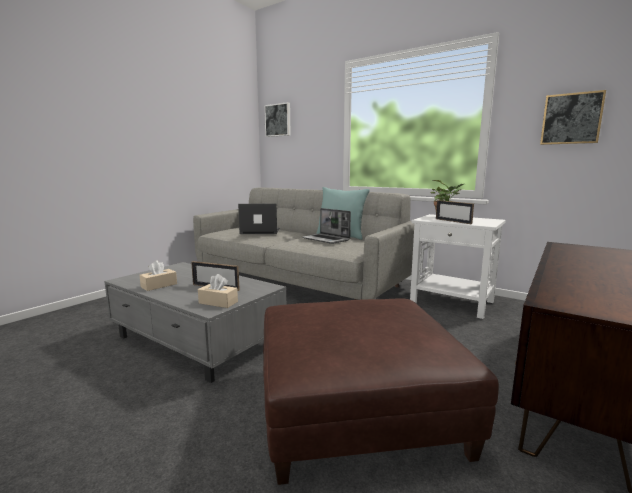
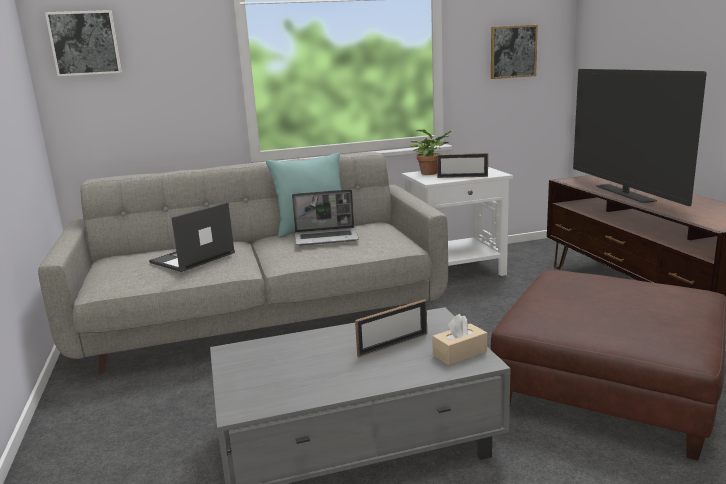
camera: 50 degrees left, 5 degrees up
beige tissue box [139,260,177,291] -> none
none -> television [573,69,707,206]

